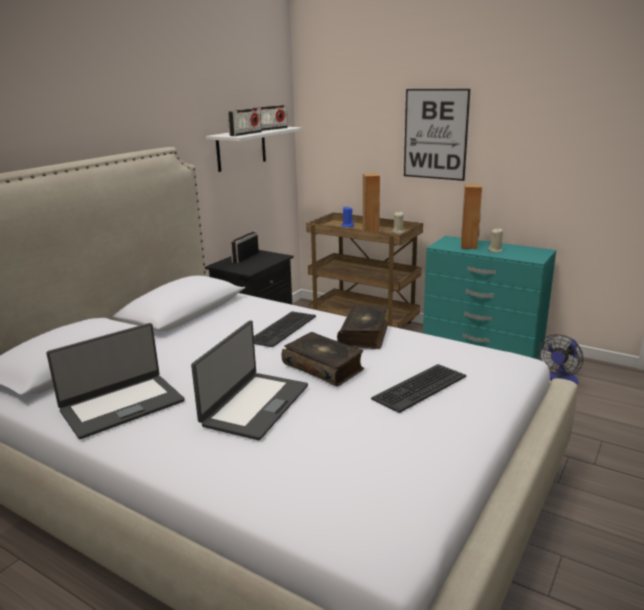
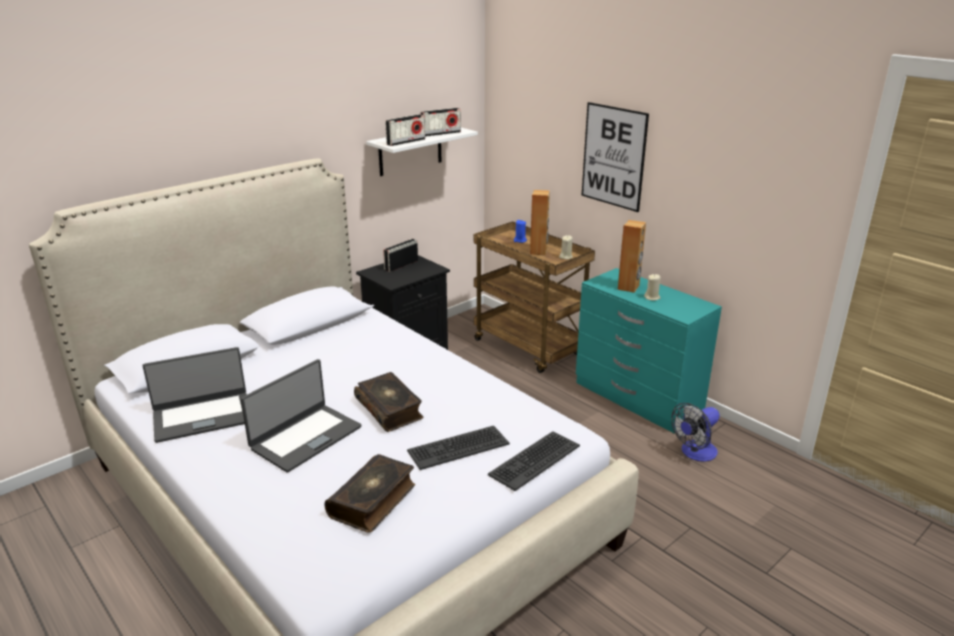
camera: 15 degrees right, 5 degrees up
keyboard [254,311,316,347] -> keyboard moved to [488,431,580,491]
book [337,305,388,349] -> book moved to [324,454,415,533]

